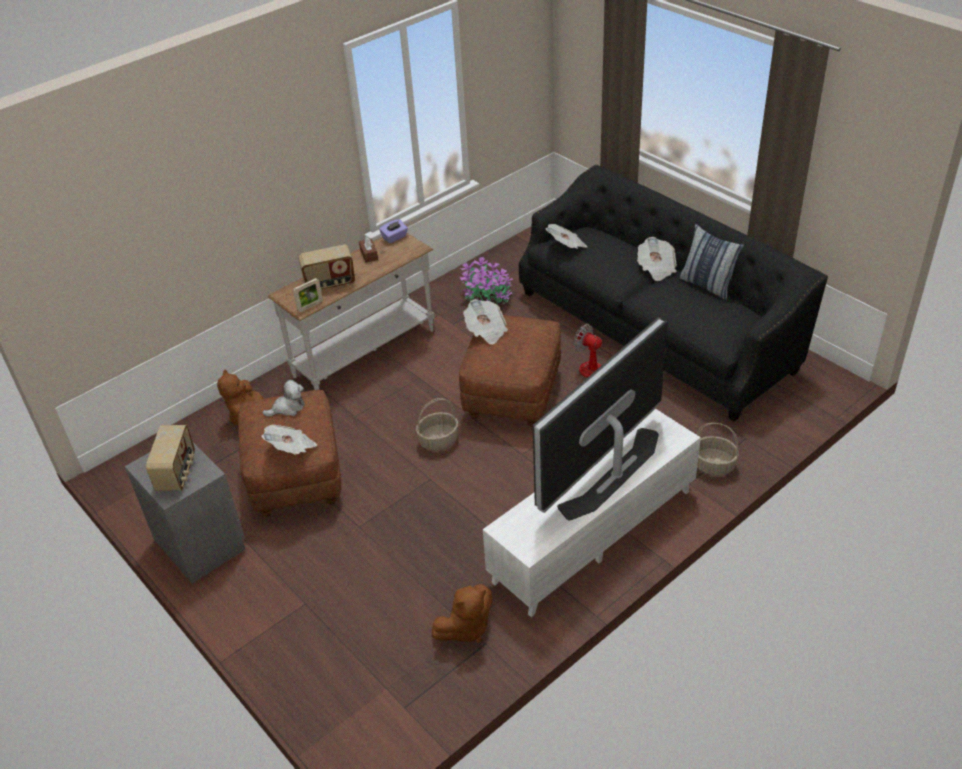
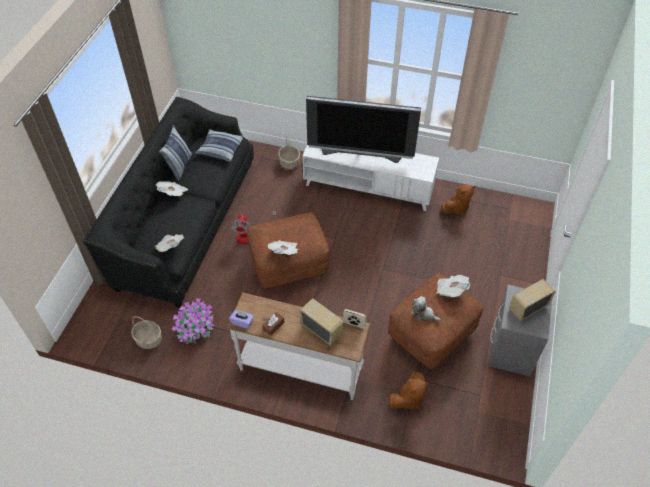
camera: 125 degrees left, 10 degrees up
basket [416,398,458,451] -> basket moved to [131,316,162,349]
brown plush toy [432,584,492,643] -> brown plush toy turned 120 degrees clockwise [441,184,475,215]
none -> pillow [194,129,244,162]

